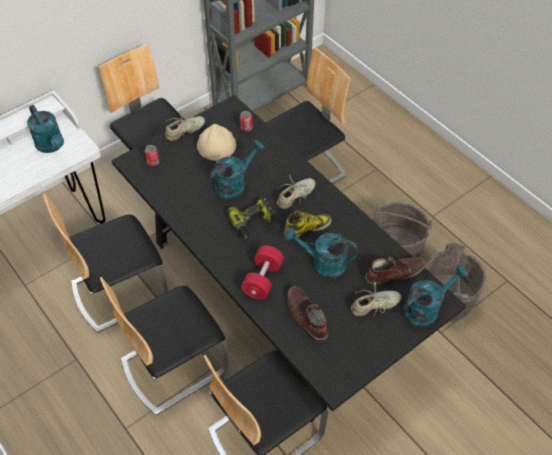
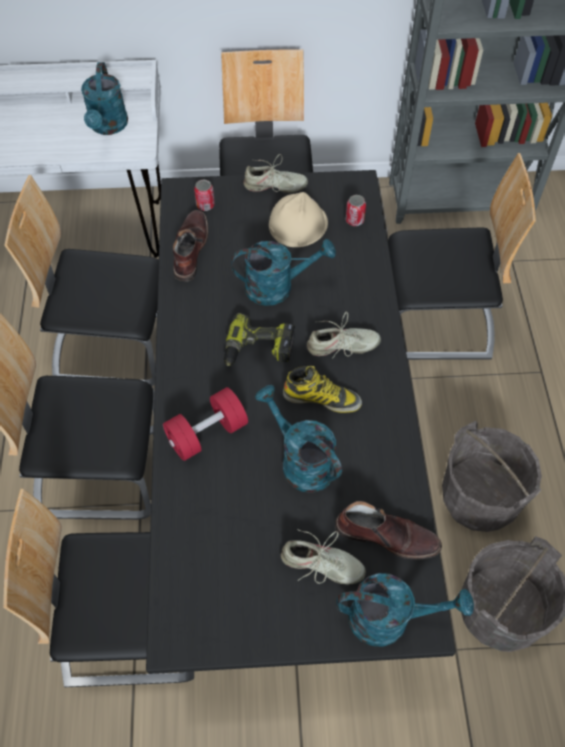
camera: 35 degrees right, 5 degrees up
brown boot [287,286,328,342] -> brown boot moved to [173,210,208,282]

